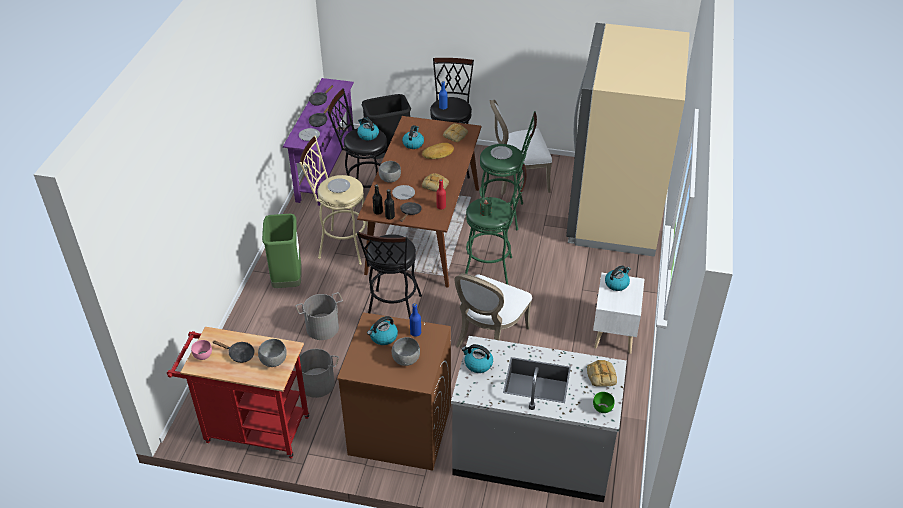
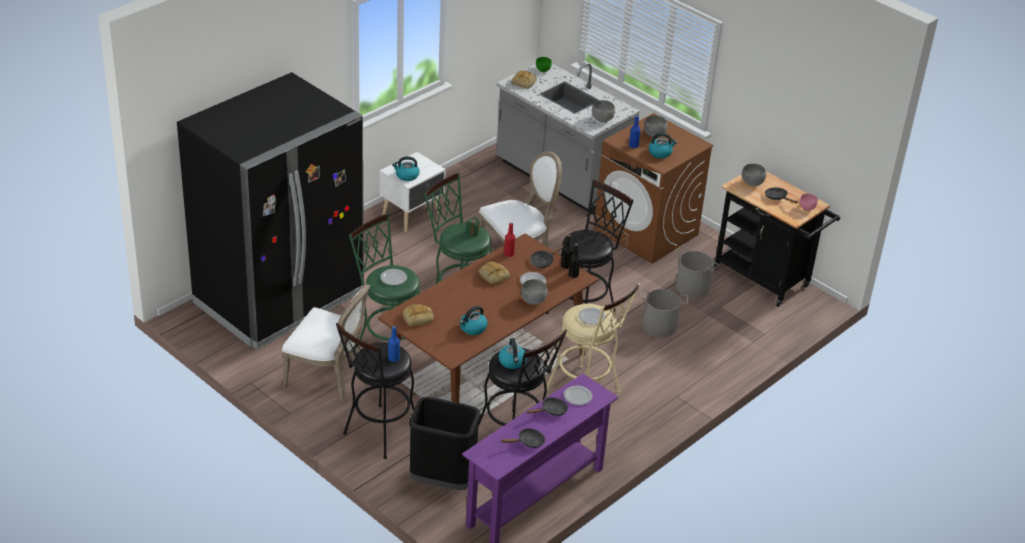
camera: 150 degrees left, 5 degrees down
red cart [167,327,309,459] -> black cart [713,171,840,307]
green trash can [262,214,302,288] -> none
bread [422,143,454,159] -> none
kettle [461,344,493,373] -> grey bowl [592,100,615,122]
beige fridge [566,23,690,257] -> black fridge [177,72,364,350]

